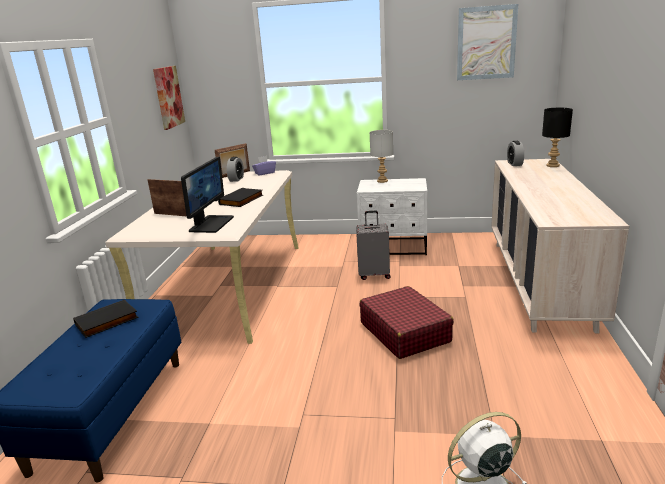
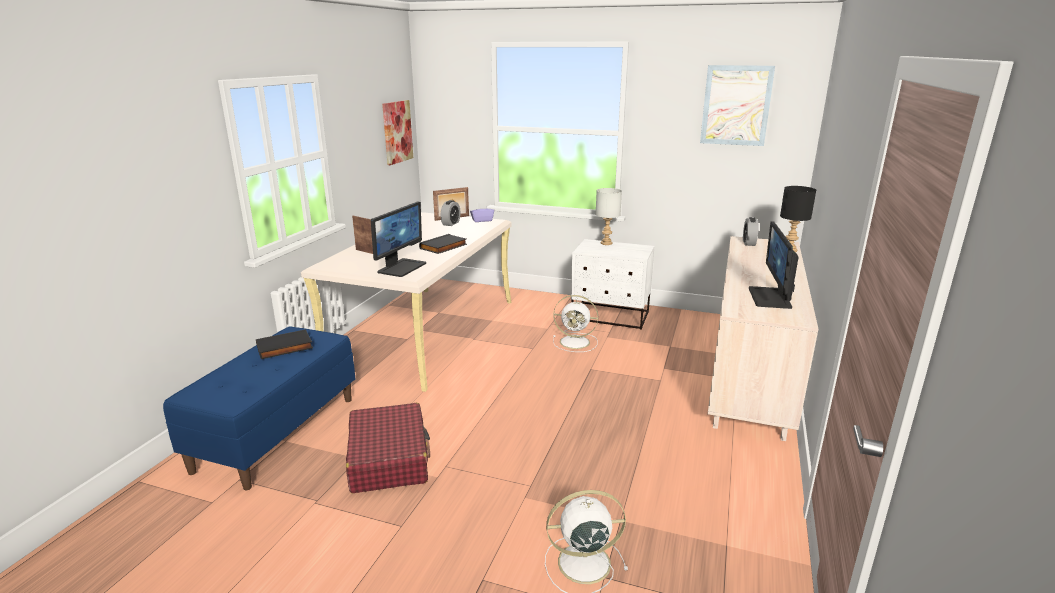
camera: 10 degrees right, 0 degrees up
grey suitcase [356,211,391,280] -> white fan [553,295,598,352]
red suitcase [360,286,454,359] -> red suitcase moved to [346,403,430,493]
none -> monitor [749,222,799,309]

